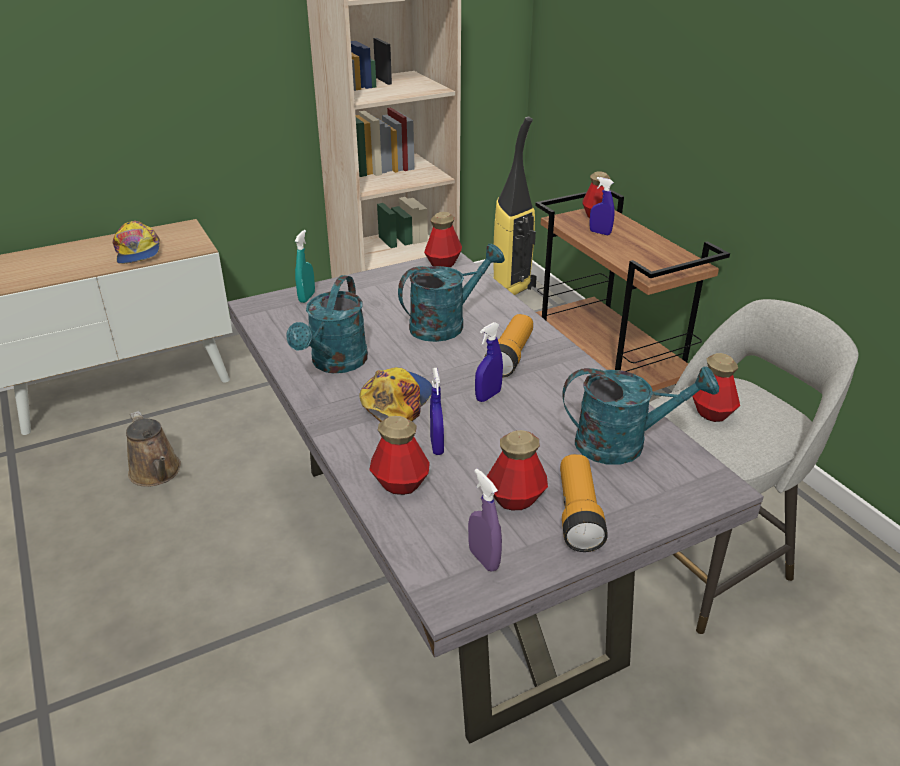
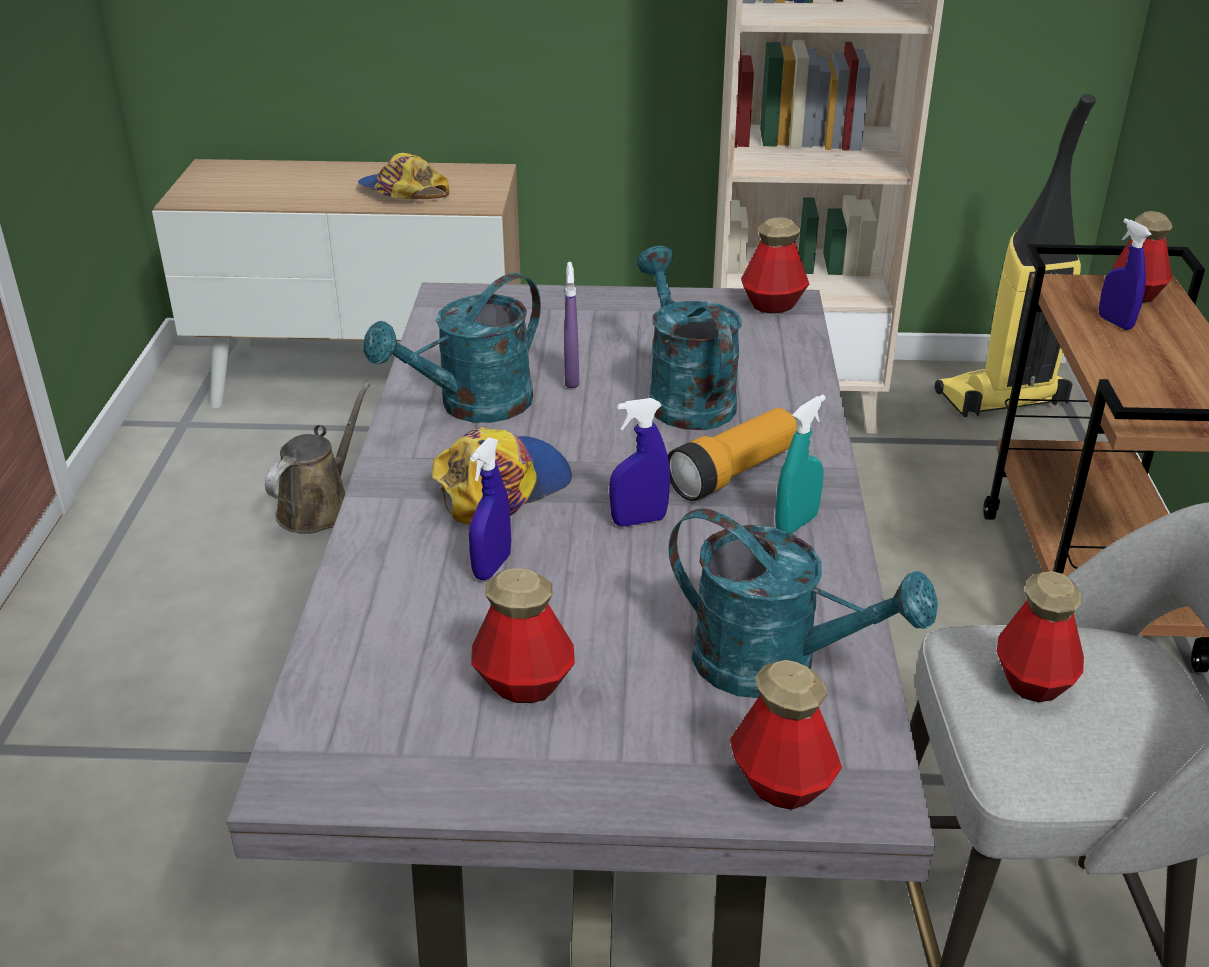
camera: 30 degrees right, 0 degrees up
cap [113,221,160,264] -> cap turned 120 degrees clockwise [358,153,449,200]
brown watering can [126,411,181,487] -> brown watering can turned 150 degrees counterclockwise [265,382,370,534]
turquoise spray bottle [295,230,315,303] -> turquoise spray bottle moved to [775,394,826,533]
bottle [369,416,430,495] -> bottle moved to [730,660,842,810]
turquoise watering can [398,244,505,342] -> turquoise watering can turned 105 degrees counterclockwise [636,246,742,430]
purple spray bottle [468,469,502,572] -> purple spray bottle moved to [564,262,579,388]
flashlight [560,454,608,552] -> none

